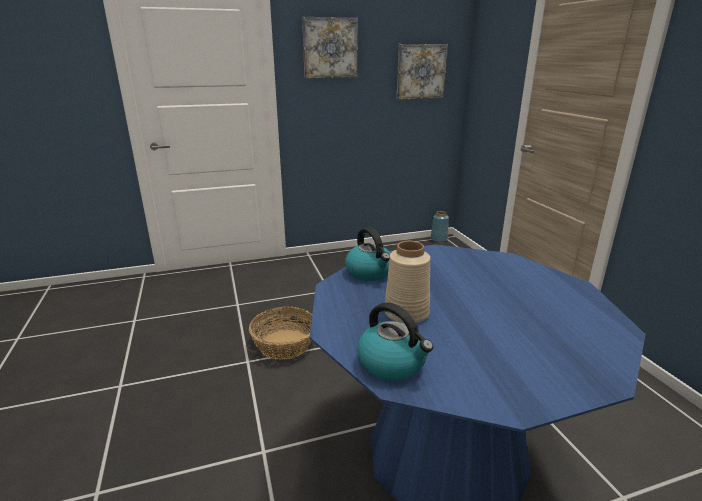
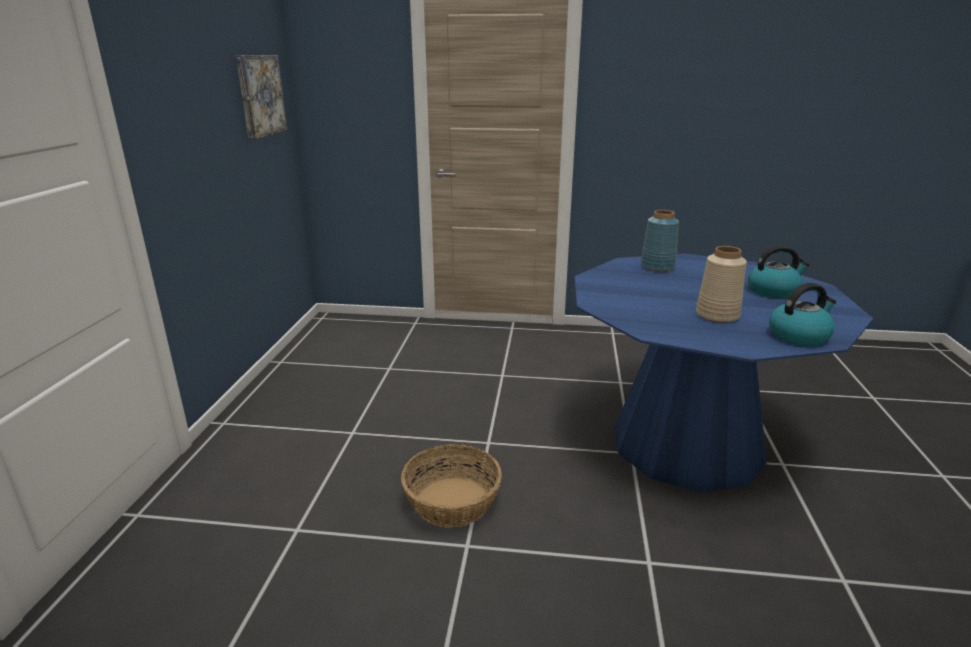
camera: 65 degrees left, 0 degrees up
picture [302,17,358,78] -> none
kettle [345,227,391,281] -> kettle moved to [748,246,810,298]
blue vase [431,211,449,242] -> blue vase moved to [640,210,679,272]

